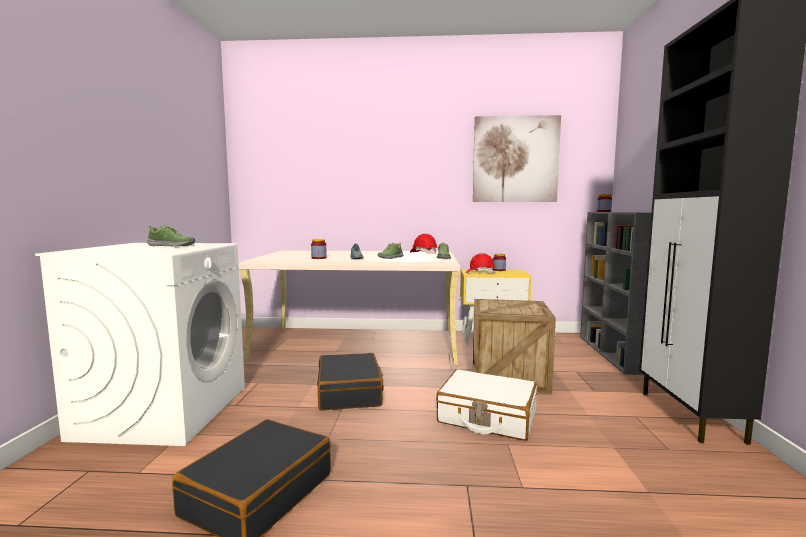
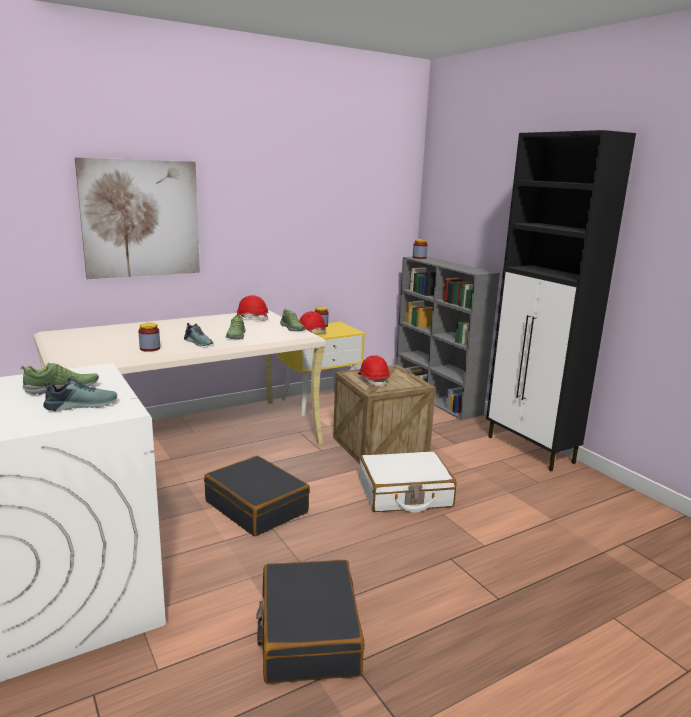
camera: 35 degrees left, 10 degrees up
picture [473,115,561,202] -> picture moved to [75,158,200,279]
none -> shoe [43,376,117,411]
none -> red hard hat [358,355,390,387]

